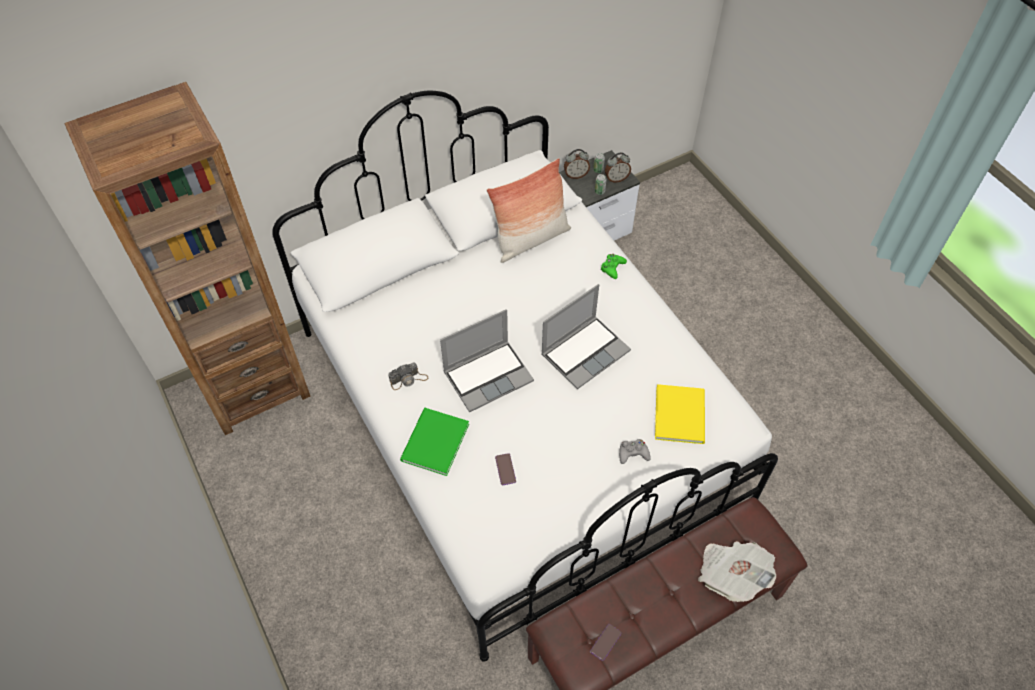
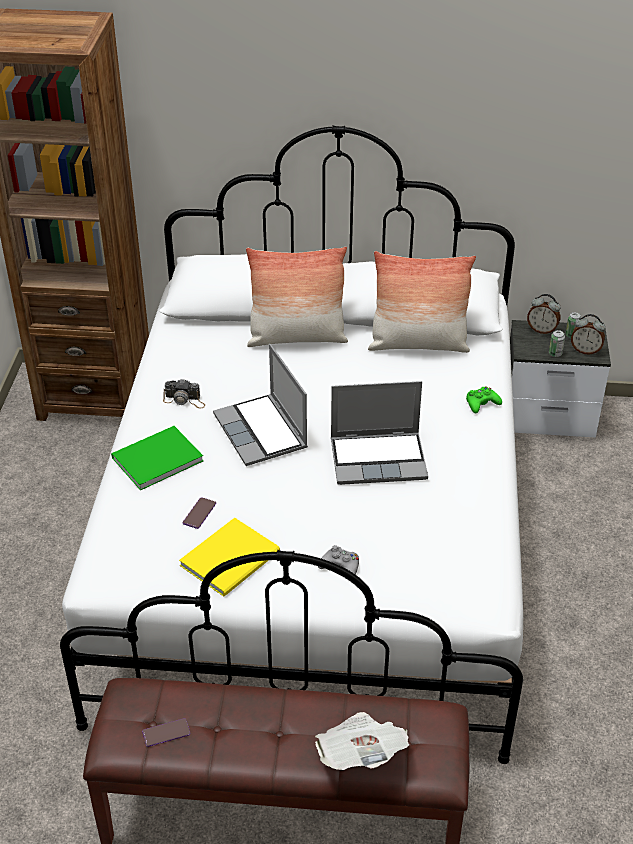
camera: 35 degrees right, 15 degrees down
laptop [440,309,534,412] -> laptop turned 60 degrees clockwise [213,344,308,466]
yellow book [655,384,705,444] -> yellow book moved to [179,518,280,597]
none -> pillow [246,247,348,347]

